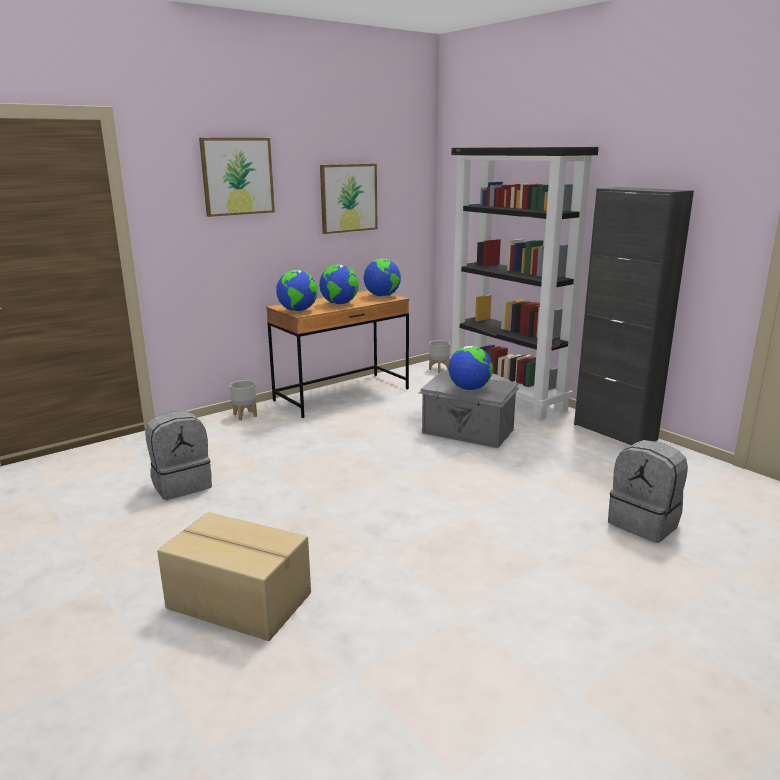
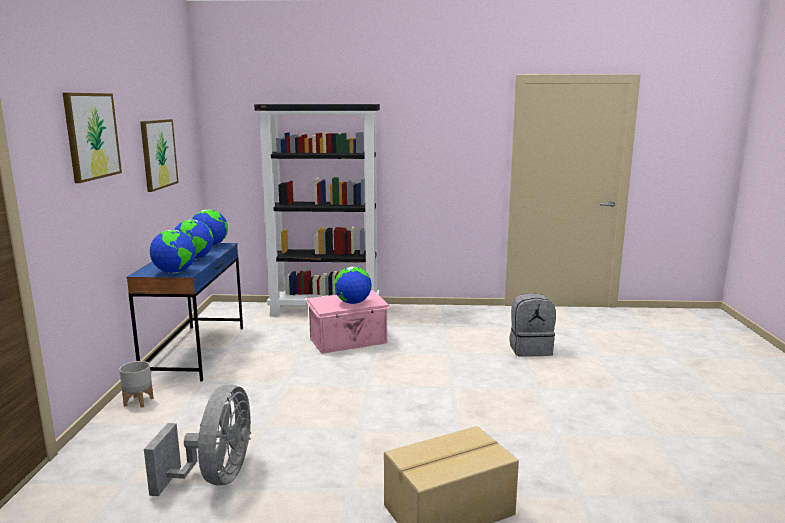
camera: 50 degrees left, 5 degrees down
grey backpack [145,411,212,500] -> grey fan [144,385,251,496]
brown desk [266,291,409,418] -> blue desk [127,243,243,381]
grey storage box [419,372,519,448] -> pink storage box [306,290,391,354]
grey planter [429,340,450,373] -> none
black cabinet [574,187,694,445] -> none

